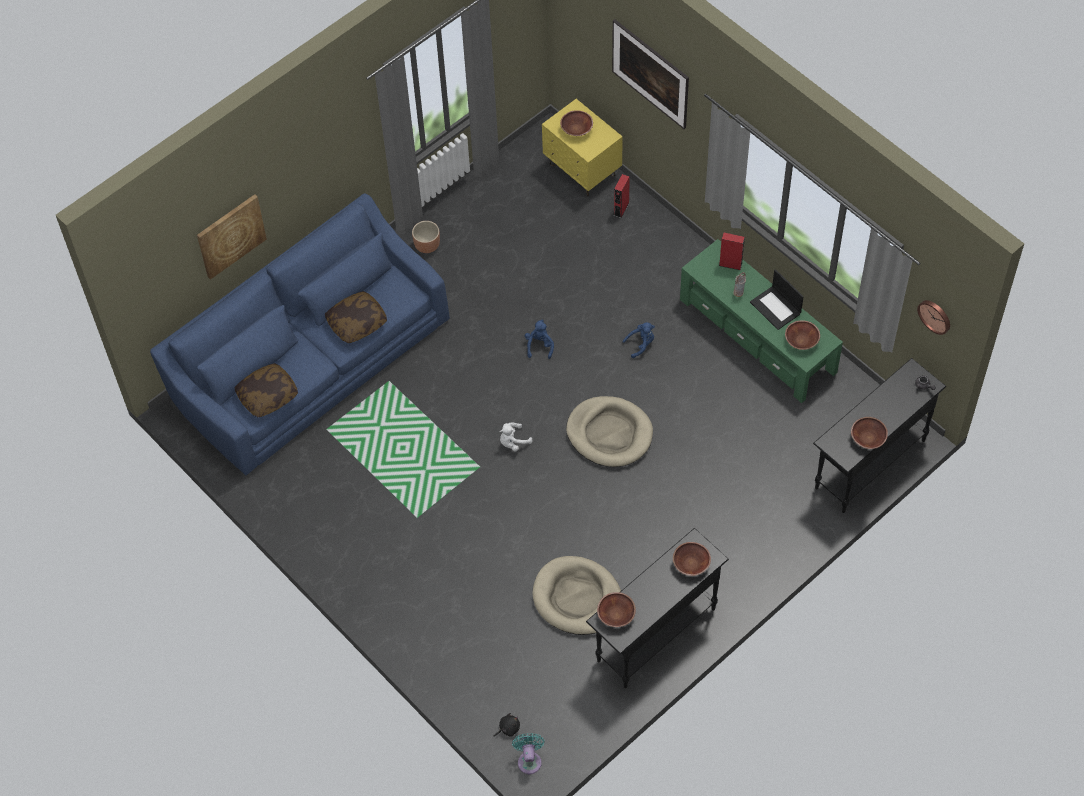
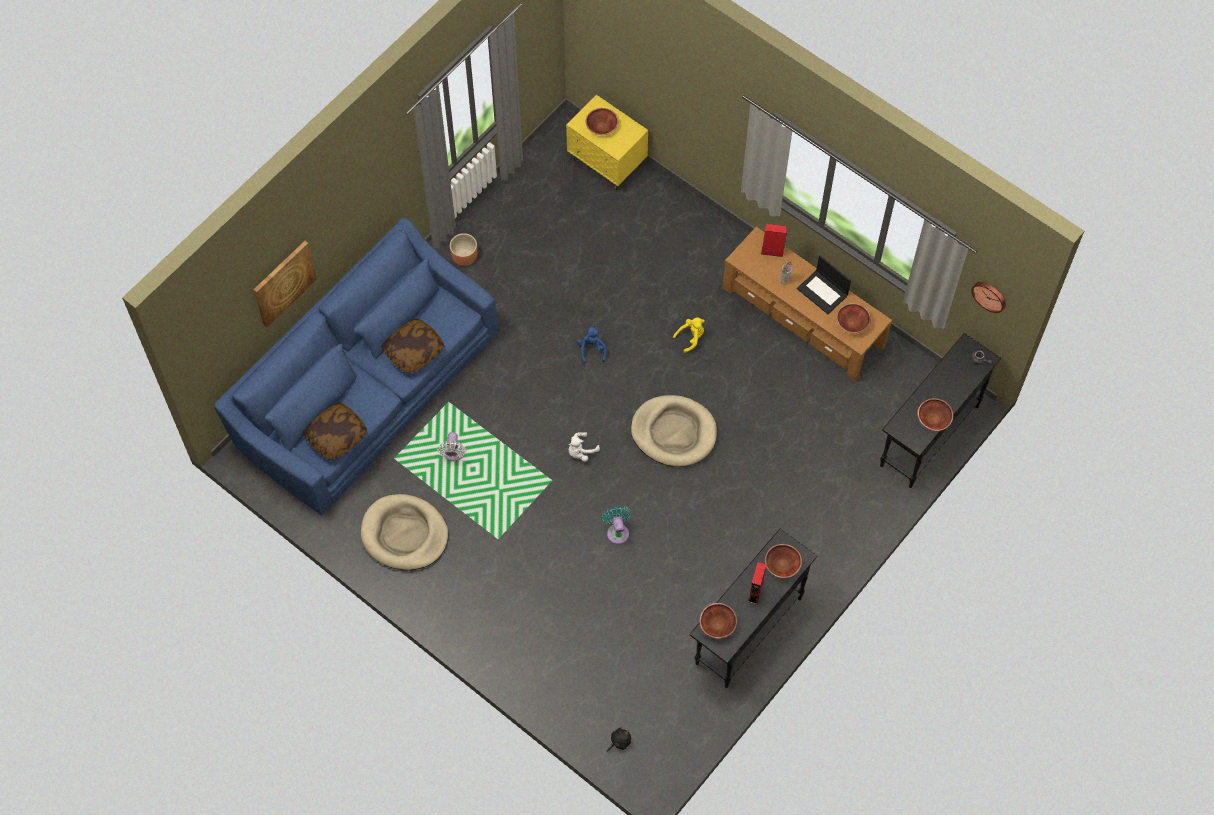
camera: 10 degrees left, 5 degrees up
turquoise fan [512,733,545,774] -> turquoise fan moved to [602,506,631,544]
beige dog bed [532,556,621,635] -> beige dog bed moved to [361,494,448,570]
picture [612,19,689,129] -> none
red speaker [613,174,630,218] -> red speaker moved to [748,562,767,604]
blue plush toy [622,322,655,358] -> yellow plush toy [673,317,705,353]
green tv stand [680,239,843,403] -> brown tv stand [722,227,892,381]
none -> white fan [437,432,466,461]

